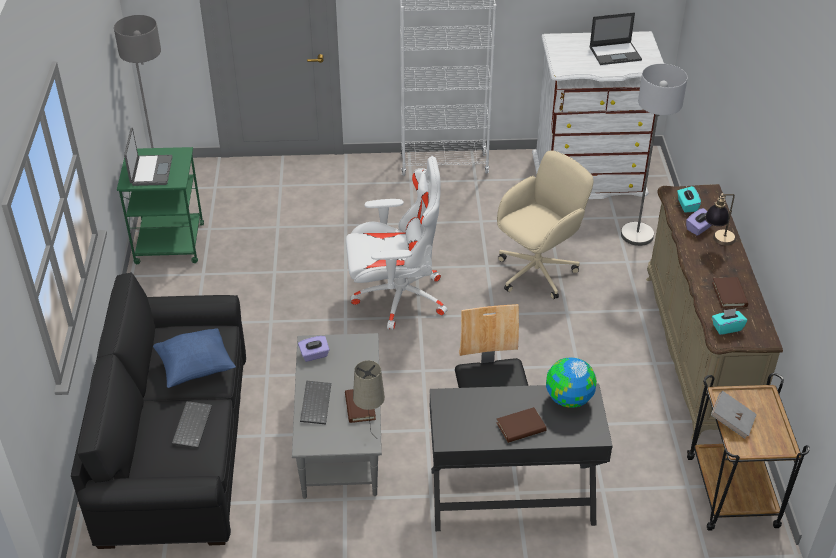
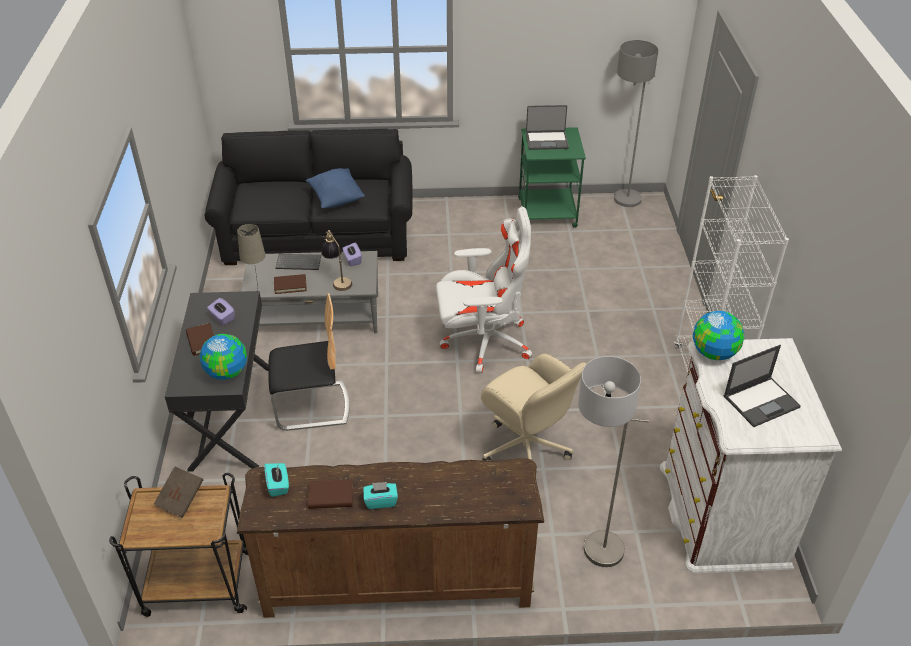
camera: 90 degrees right, 0 degrees up
keyboard [172,401,212,448] -> none
white office chair [346,156,447,330] -> white office chair turned 90 degrees counterclockwise [436,206,532,373]
laptop [589,12,642,65] -> laptop turned 105 degrees counterclockwise [724,345,801,427]
turquoise tissue box [677,186,701,213] -> turquoise tissue box moved to [363,482,398,509]
purple tissue box [686,208,711,236] -> purple tissue box moved to [207,298,235,325]
table lamp [705,193,736,246] -> table lamp moved to [321,230,352,291]
grey book [711,391,757,439] -> brown book [154,466,204,518]
none -> globe [693,311,745,360]

